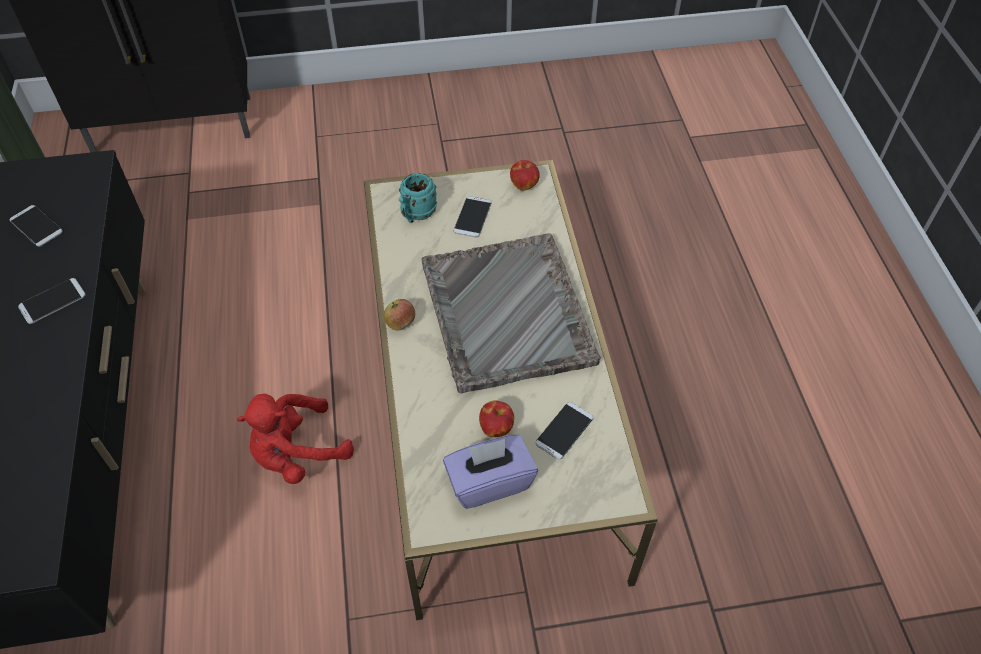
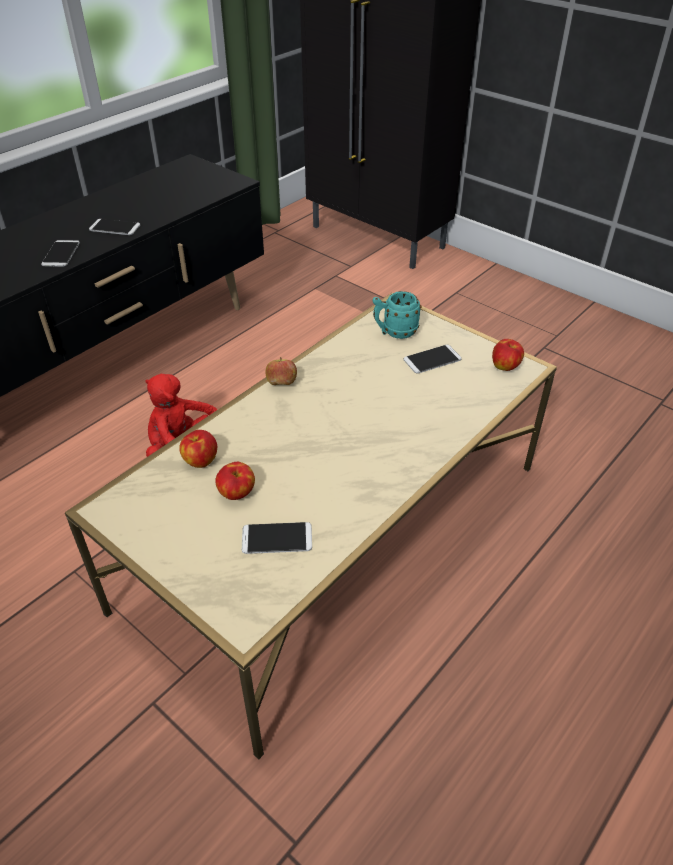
camera: 50 degrees right, 10 degrees down
phone [9,205,63,247] -> phone moved to [41,240,80,267]
grey tray [422,233,601,393] -> none
purple tissue box [443,434,538,509] -> none
none -> apple [179,430,217,468]

